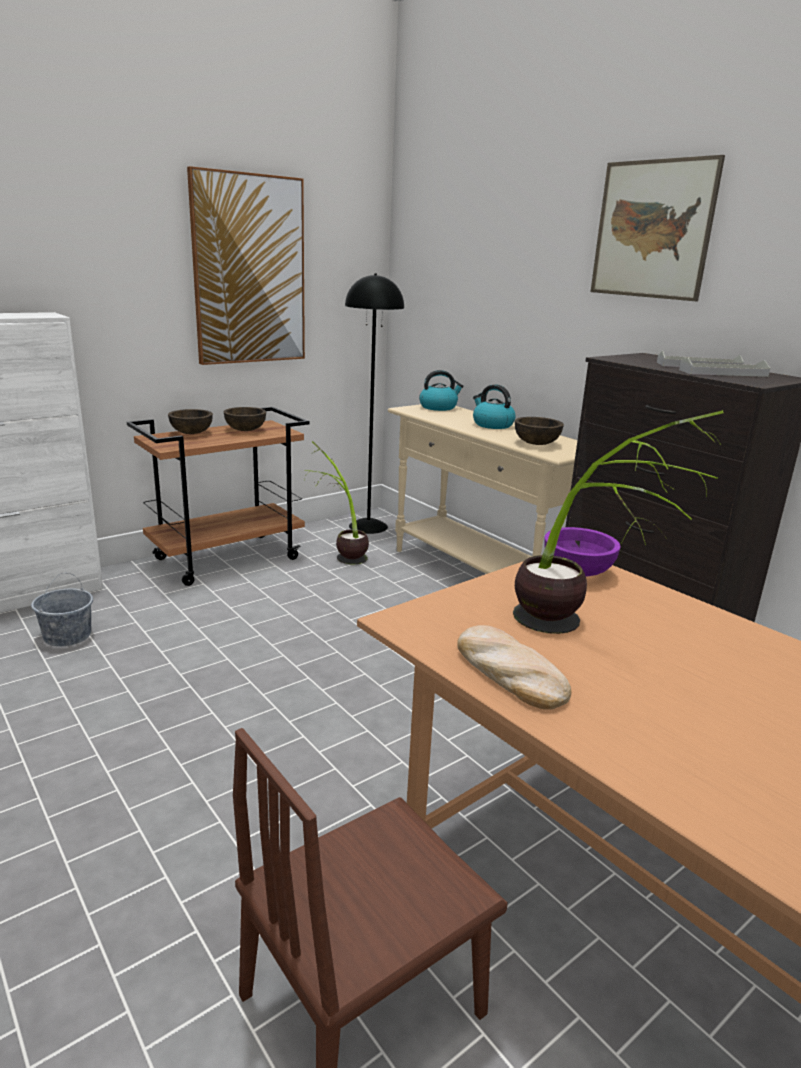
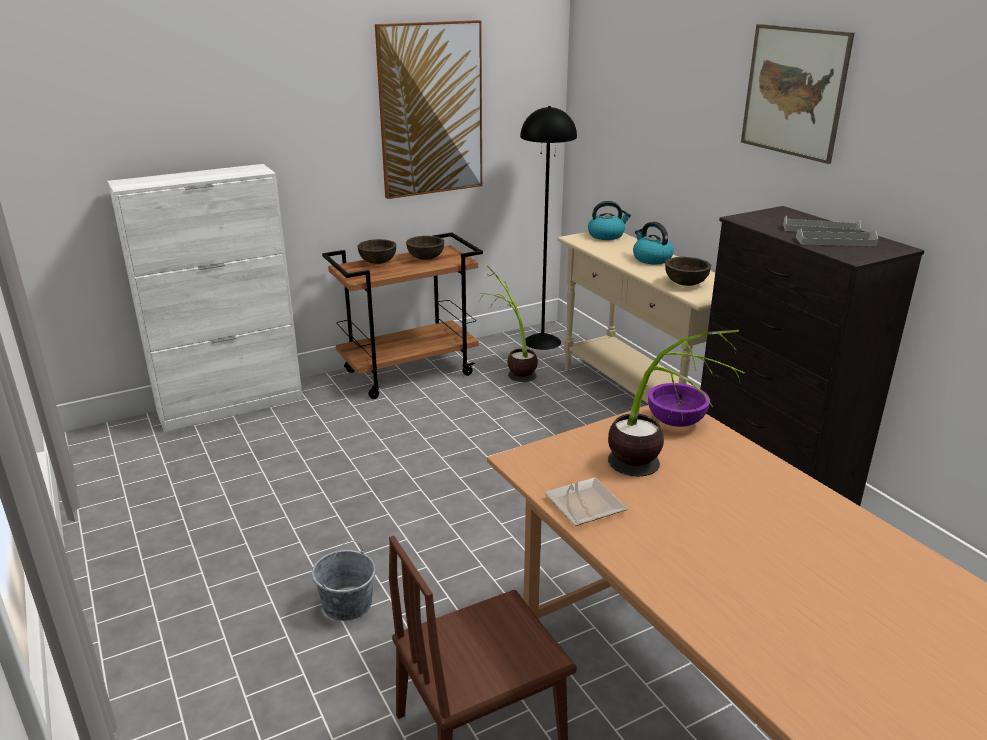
camera: 10 degrees right, 5 degrees up
grey bucket [31,573,93,646] -> grey bucket moved to [312,540,376,621]
bread [457,625,571,710] -> plate [544,478,628,526]

